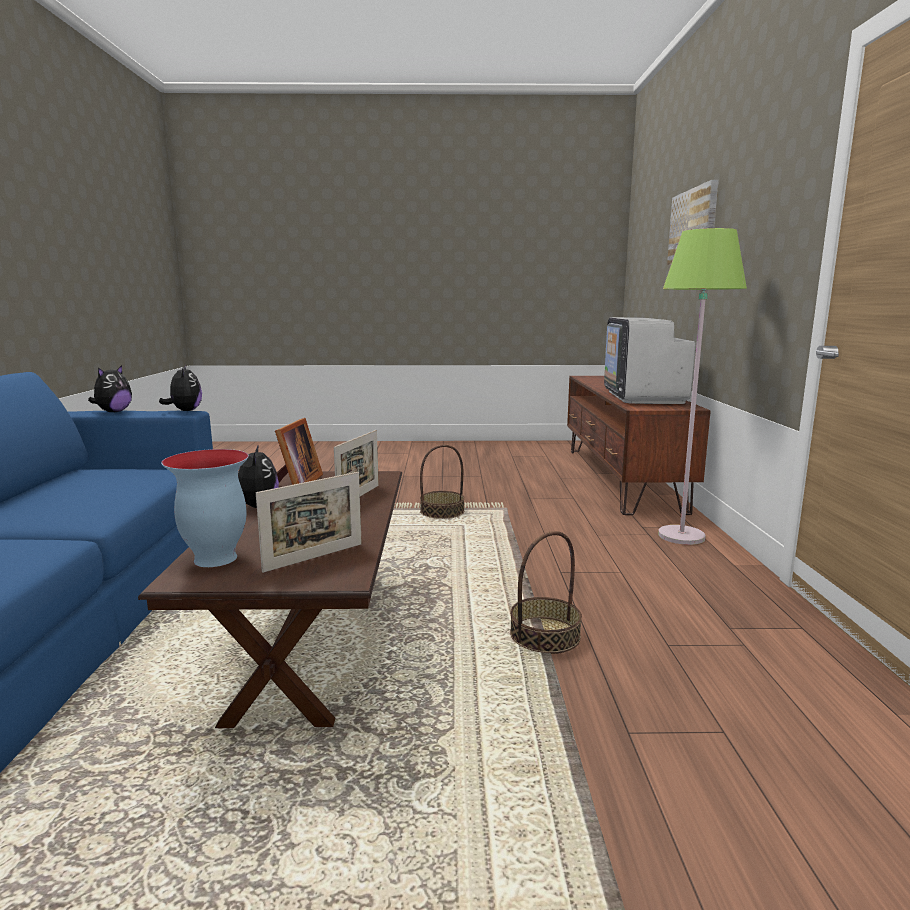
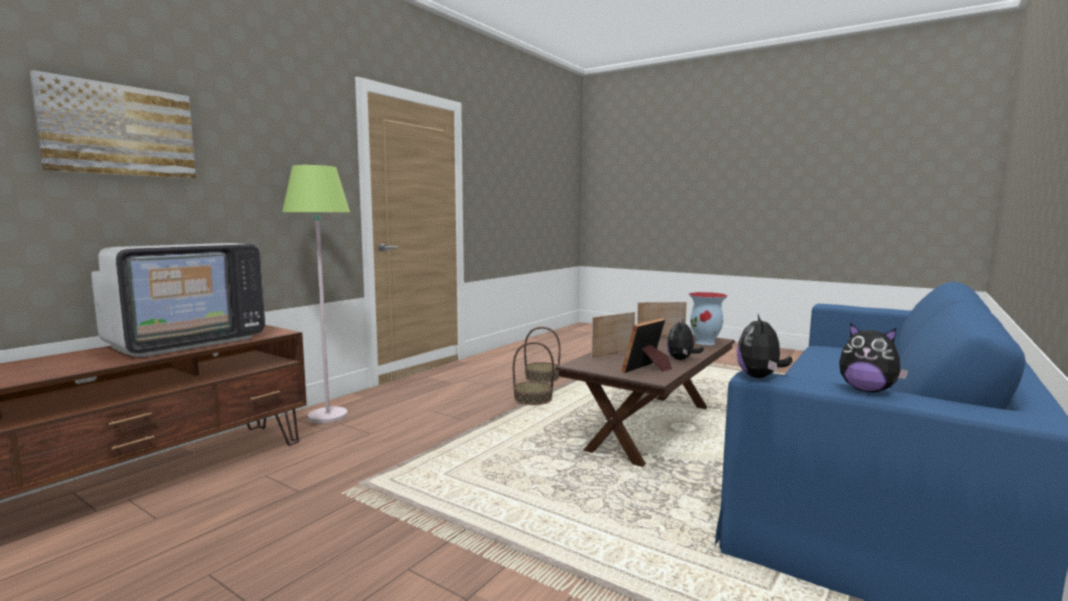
camera: 145 degrees left, 5 degrees down
plush toy [88,365,132,412] -> plush toy turned 105 degrees counterclockwise [839,323,909,393]
basket [420,444,464,519] -> basket moved to [524,327,561,383]

